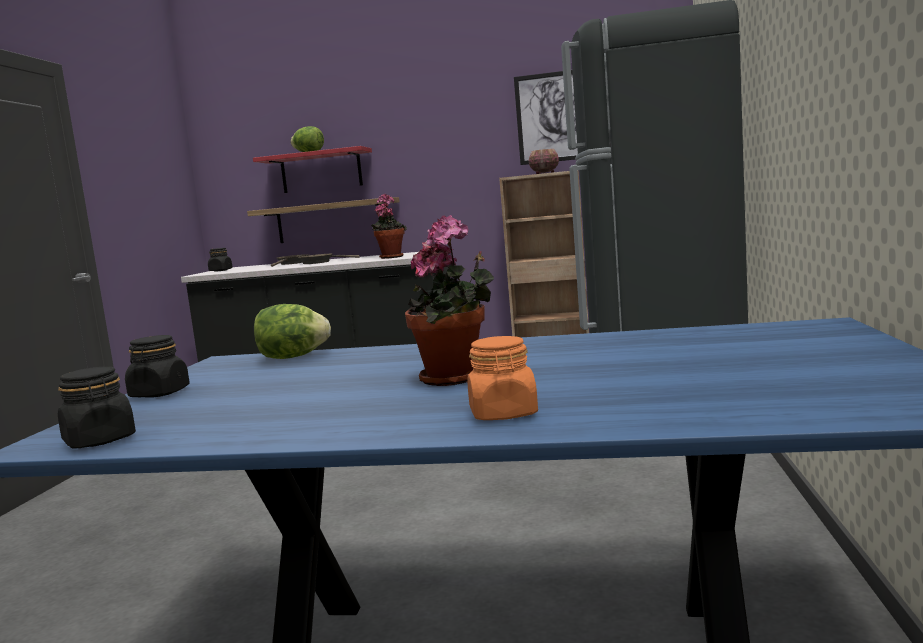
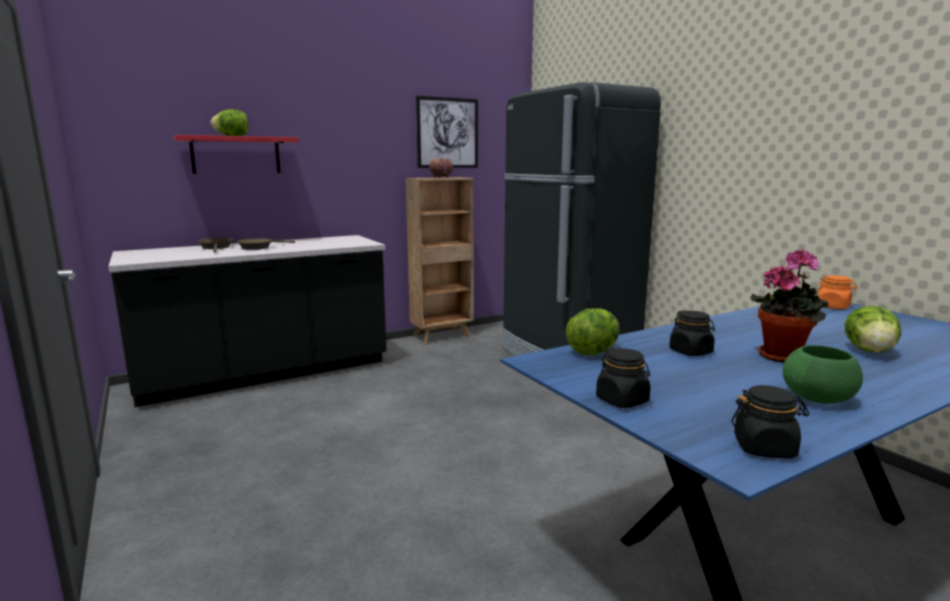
camera: 40 degrees left, 5 degrees up
black jar [208,248,233,272] -> black jar moved to [669,311,715,356]
shelf [247,197,400,243] -> none
potted plant [371,194,407,259] -> none
orange jar [467,336,538,420] -> orange jar moved to [817,275,858,309]
none -> green bowl [783,345,863,404]
none -> lettuce [845,306,901,353]

